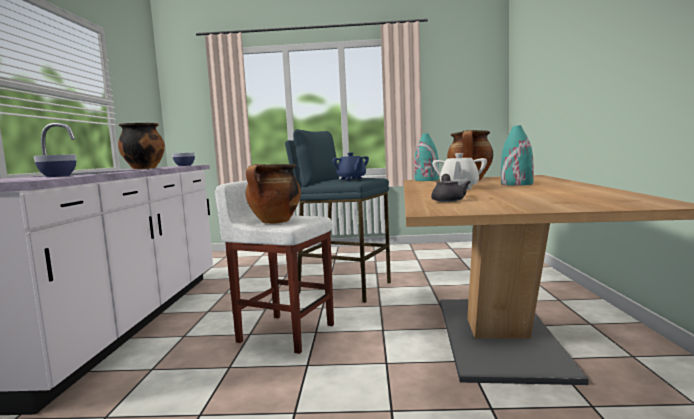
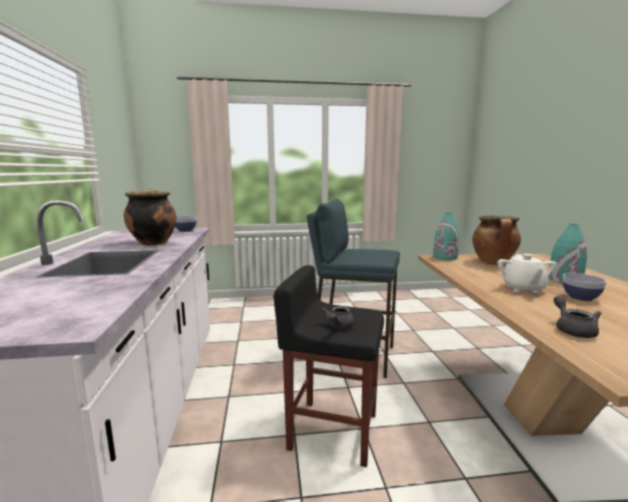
camera: 10 degrees left, 5 degrees up
bowl [34,154,76,177] -> bowl moved to [563,273,607,301]
white stool [215,180,334,354] -> black stool [274,265,384,467]
cooking pot [246,164,301,224] -> grey teapot [321,306,354,328]
blue teapot [332,152,369,180] -> none

